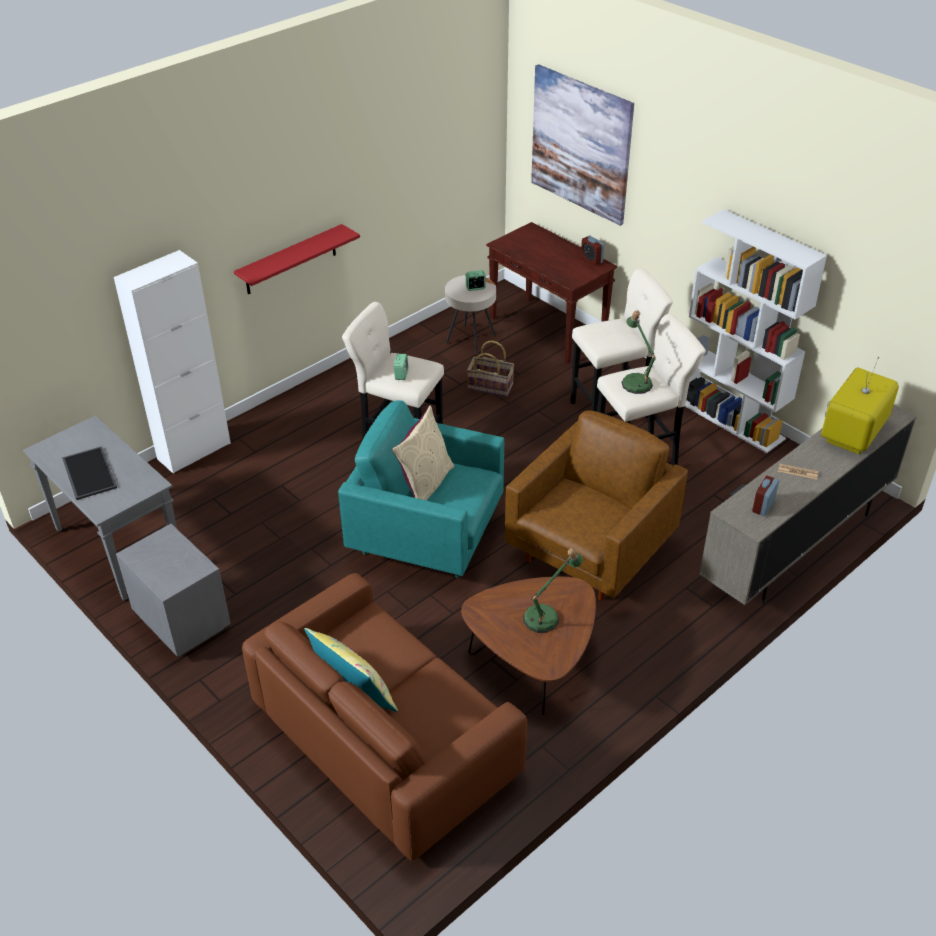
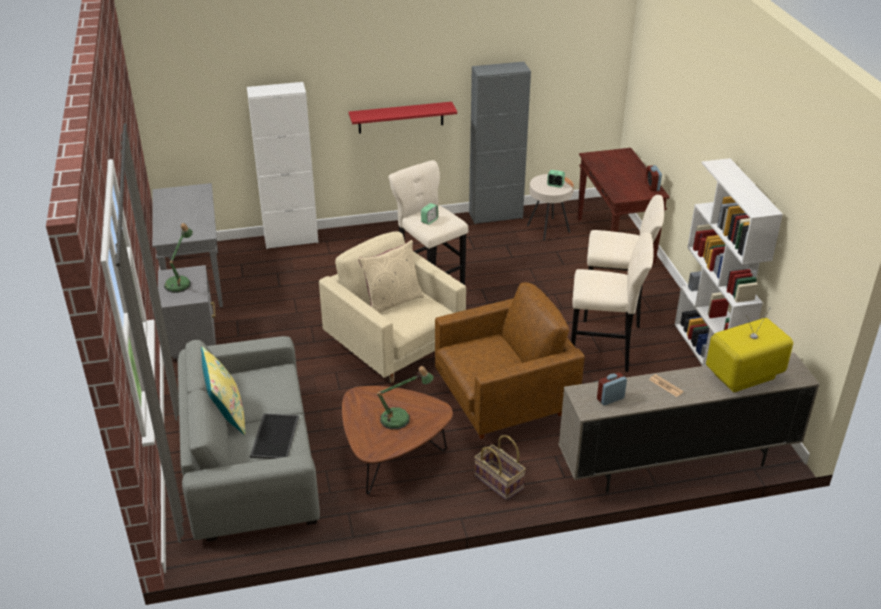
camera: 30 degrees right, 5 degrees down
tray [62,446,117,500] -> tray moved to [250,413,299,459]
brown sofa [242,573,527,861] -> grey sofa [178,336,320,542]
turquoise armchair [338,400,504,578] -> beige armchair [319,231,466,383]
basket [467,340,514,397] -> basket moved to [474,435,526,500]
picture [531,64,634,226] -> none
table lamp [622,310,656,394] -> table lamp moved to [164,223,193,293]
none -> grey cabinet [469,62,531,224]

